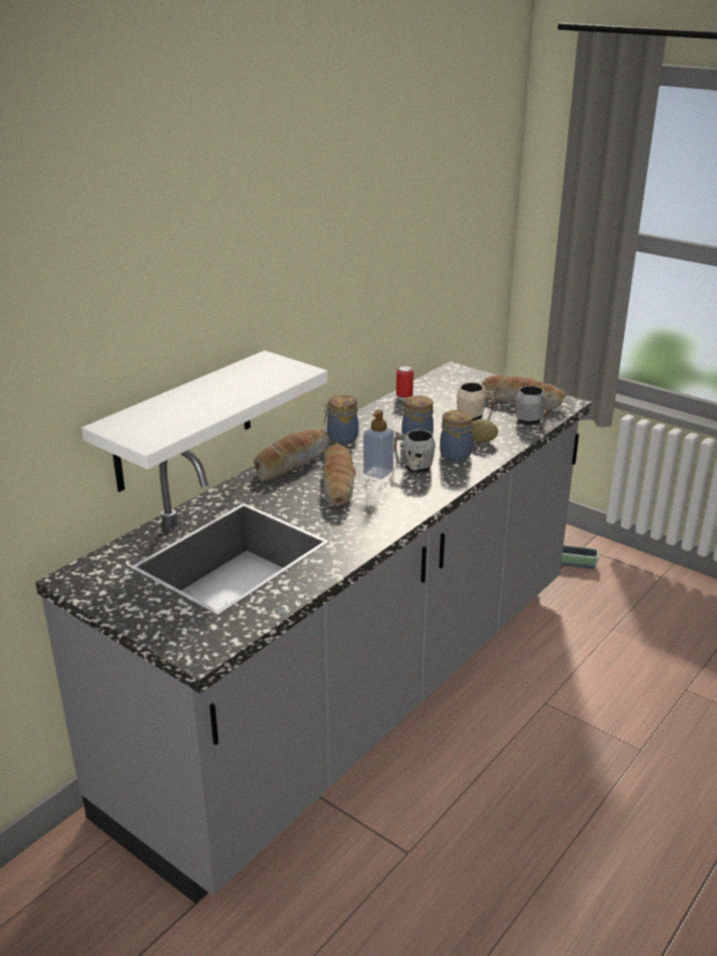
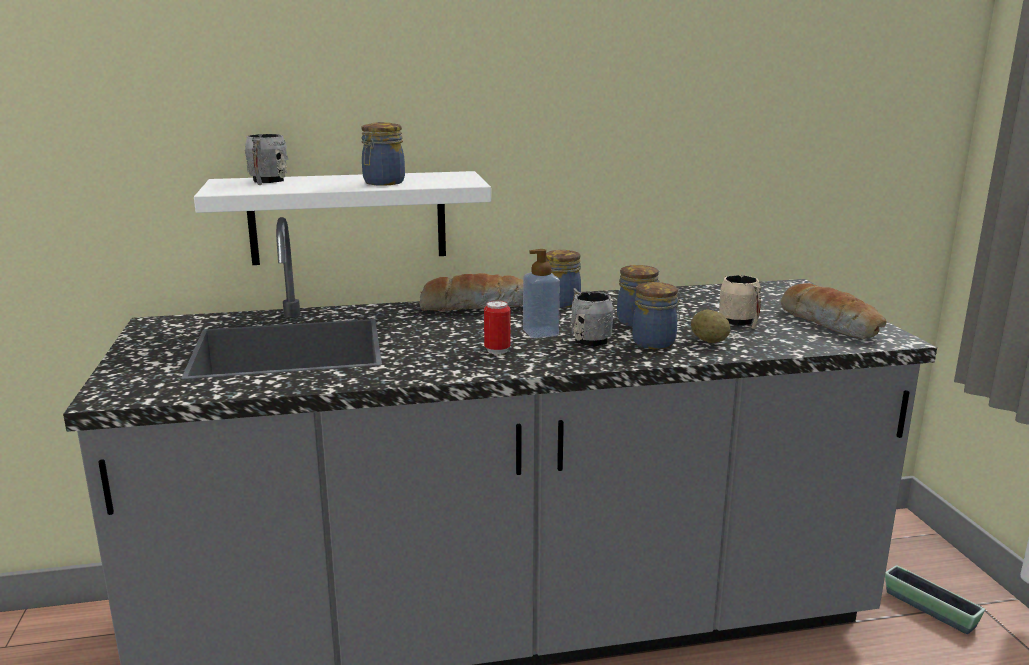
camera: 40 degrees right, 10 degrees down
bread [322,444,356,505] -> none
can [396,366,414,400] -> can moved to [484,300,511,354]
grey mug [516,386,549,427] -> grey mug moved to [245,134,289,185]
none -> jar [361,122,405,186]

